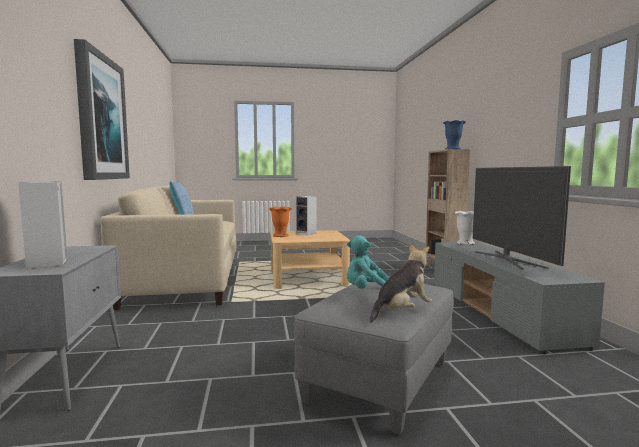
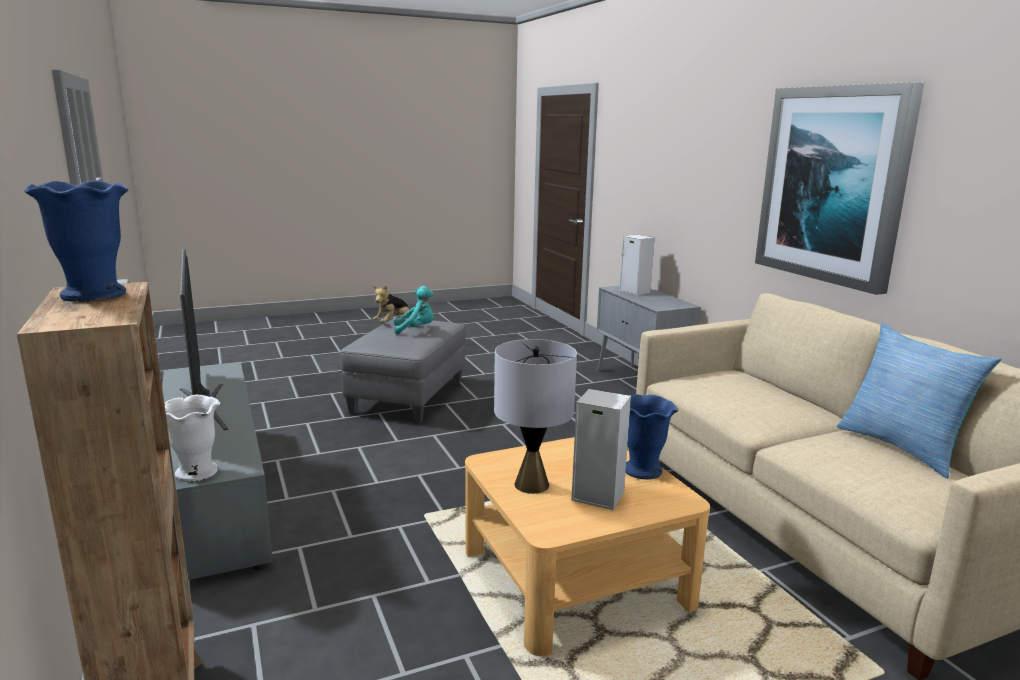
camera: 165 degrees right, 10 degrees up
orange vase [269,206,292,237] -> blue vase [626,394,679,479]
none -> grey table lamp [494,339,577,494]

